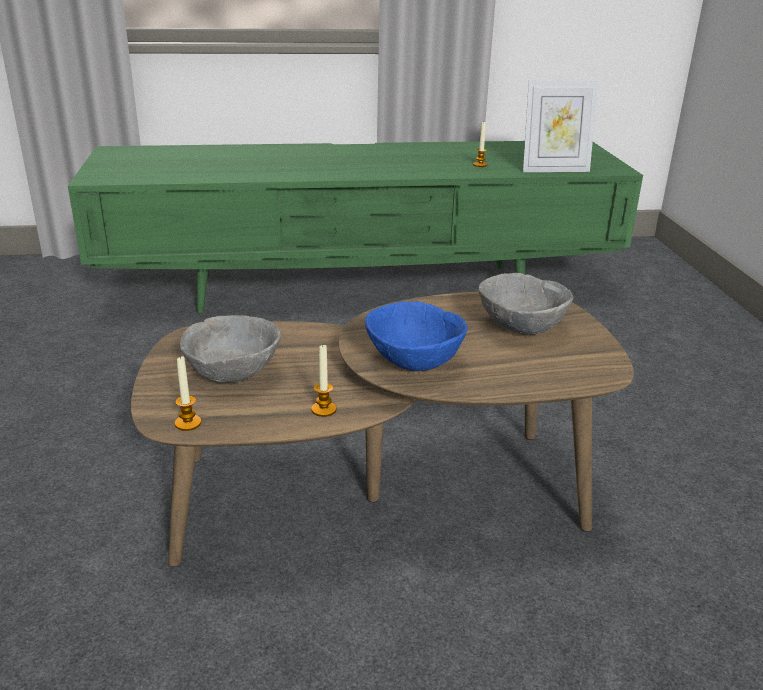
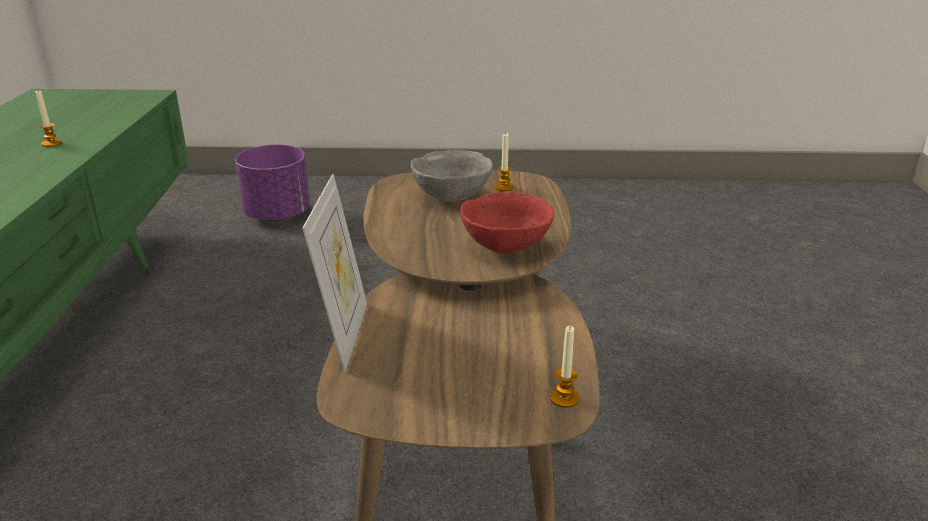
camera: 80 degrees left, 0 degrees up
grey bowl [180,315,281,383] -> none
candle [311,345,337,417] -> candle moved to [495,133,514,191]
blue bowl [365,301,467,371] -> red bowl [460,192,554,254]
picture frame [523,81,598,172] -> picture frame moved to [302,174,367,372]
none -> purple planter [235,145,310,221]

